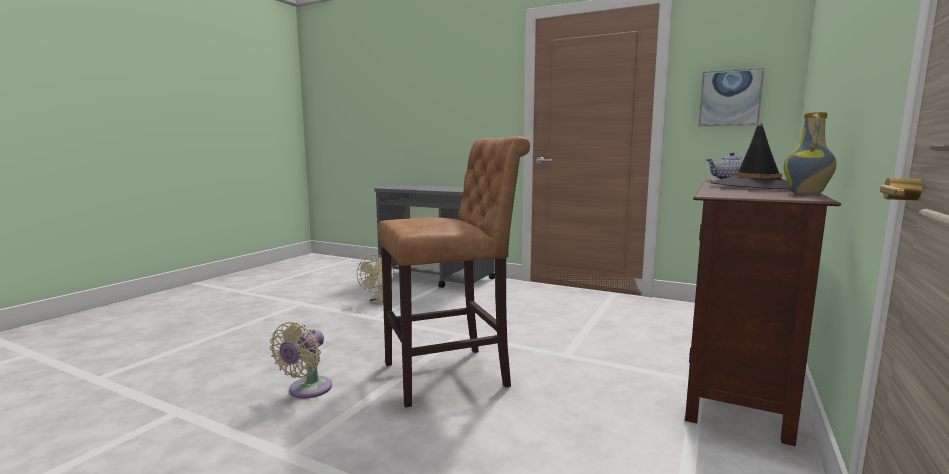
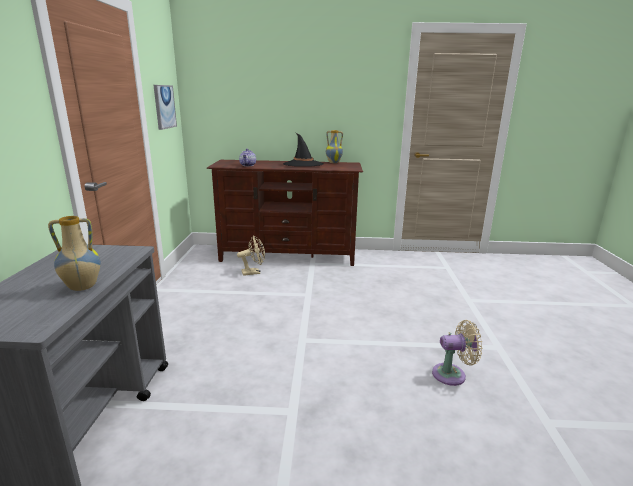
camera: 115 degrees left, 10 degrees up
beige fan [357,255,394,304] -> beige fan moved to [237,236,265,276]
brown stool [378,136,530,407] -> none
none -> vase [48,216,101,291]

